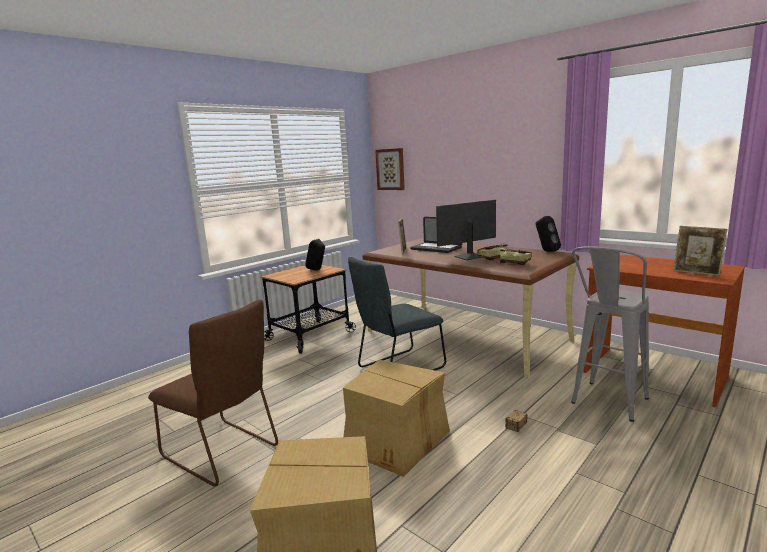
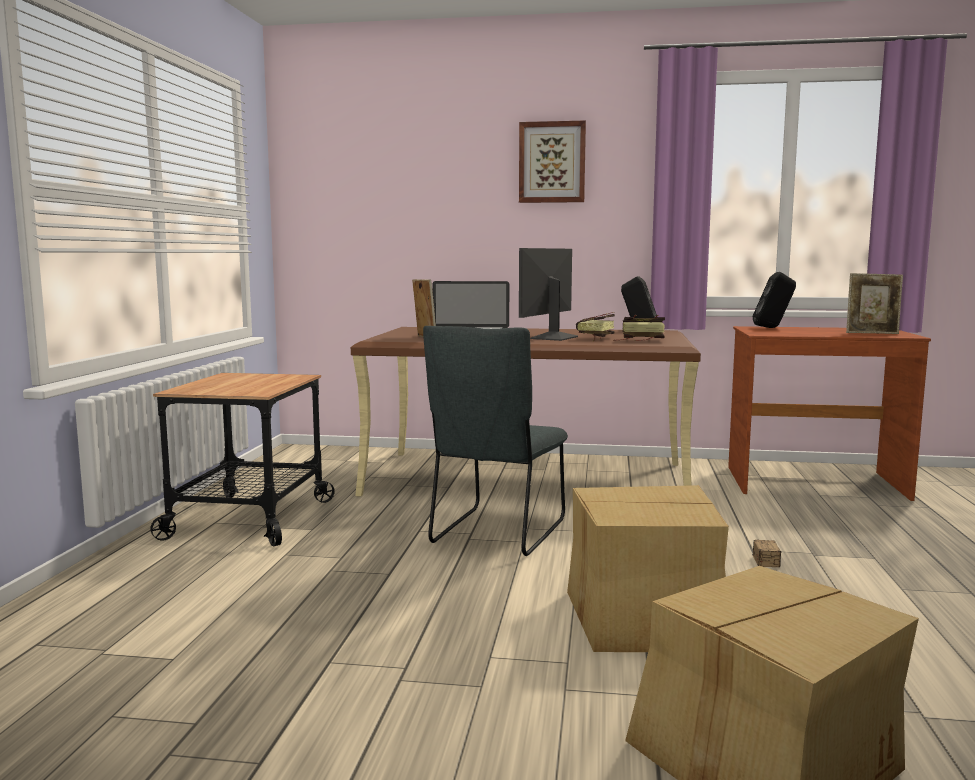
camera: 35 degrees left, 5 degrees down
brown chair [148,300,278,487] -> none
black speaker [305,239,325,271] -> black speaker moved to [753,272,796,328]
picture [375,148,405,190] -> picture moved to [519,120,586,203]
grey stool [571,246,649,422] -> none

